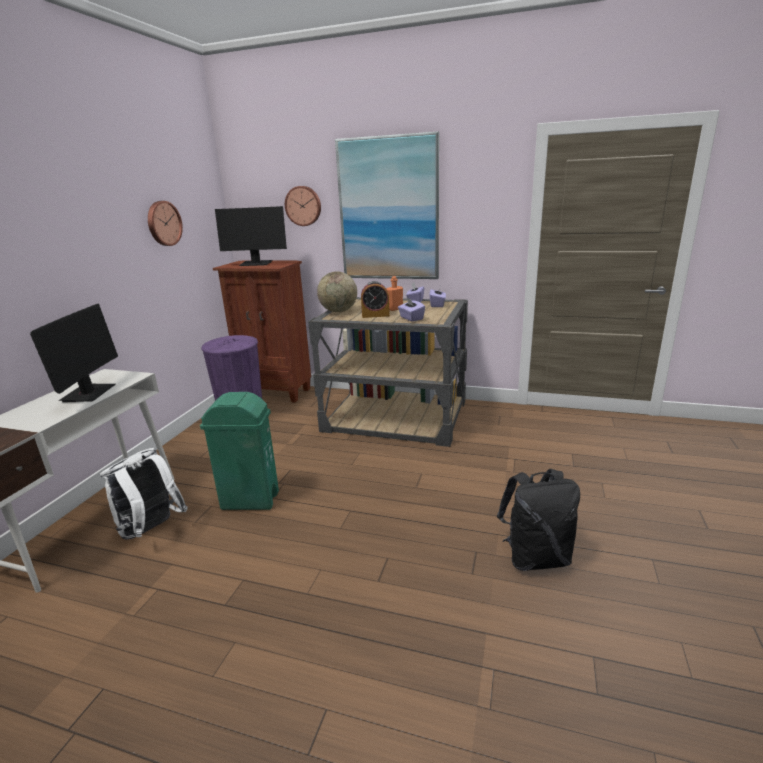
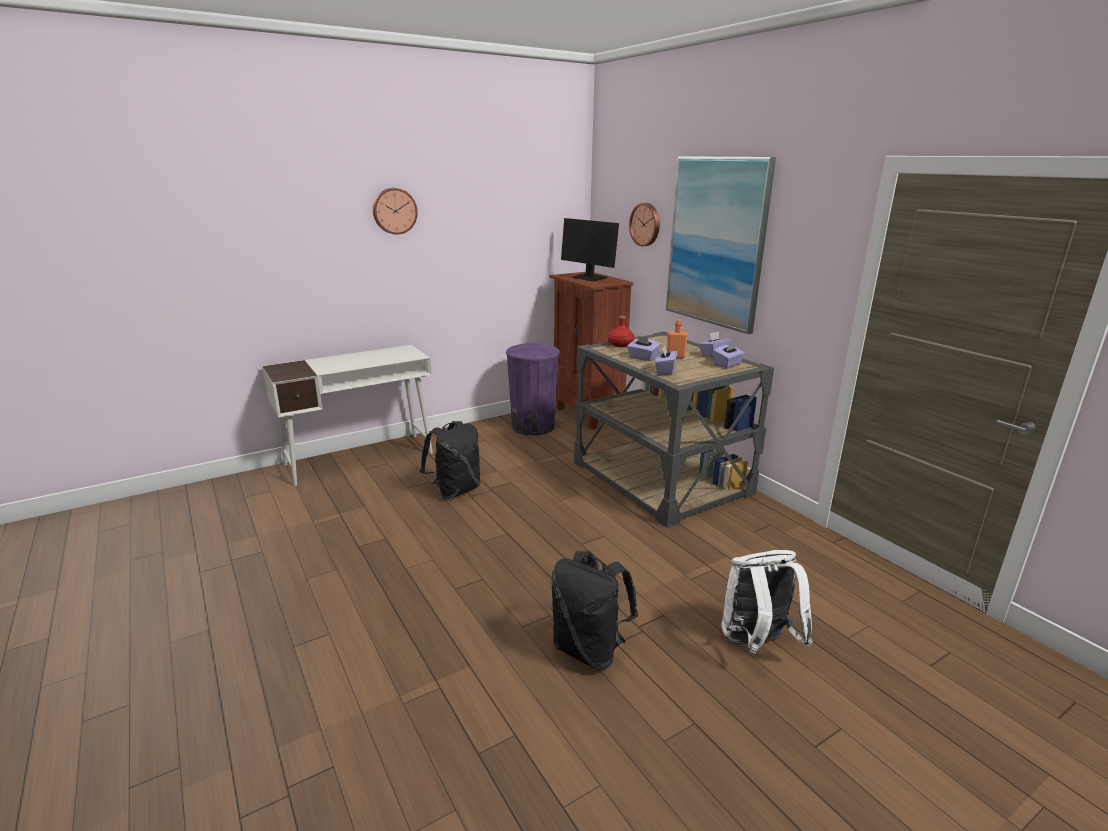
camera: 40 degrees right, 0 degrees up
monitor [30,304,118,402] -> none
white backpack [100,448,188,540] -> white backpack moved to [721,550,813,654]
wall clock [148,201,183,246] -> wall clock moved to [373,188,418,235]
green trash can [200,392,279,510] -> black backpack [420,421,481,499]
globe [317,271,357,312] -> red bottle [608,316,635,347]
alarm clock [361,281,390,318] -> purple tissue box [627,336,661,361]

